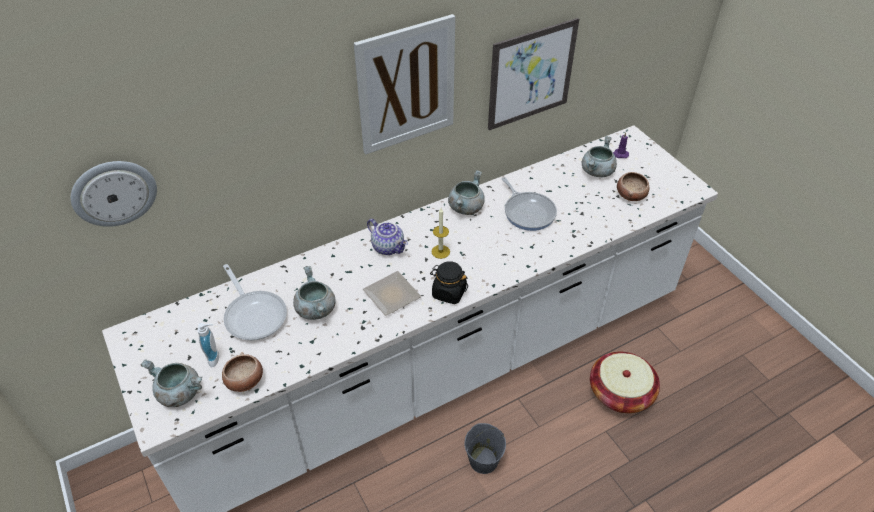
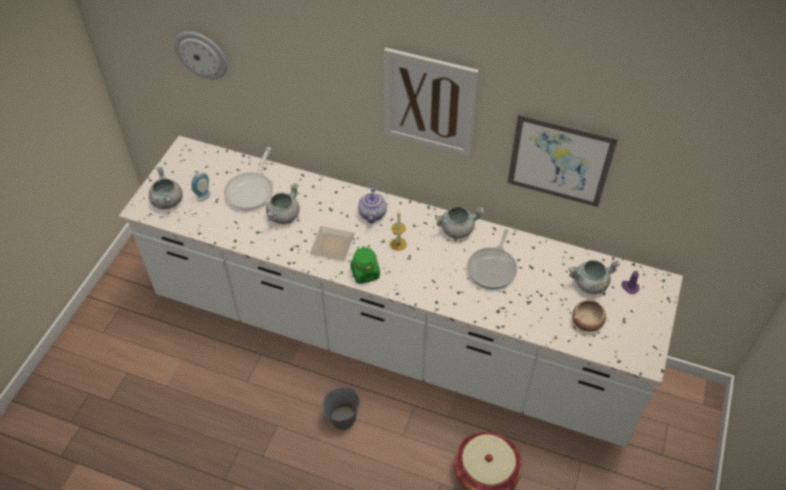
camera: 50 degrees right, 5 degrees up
bowl [222,352,263,392] -> none
black jar [430,261,468,304] -> green jar [350,246,380,284]

